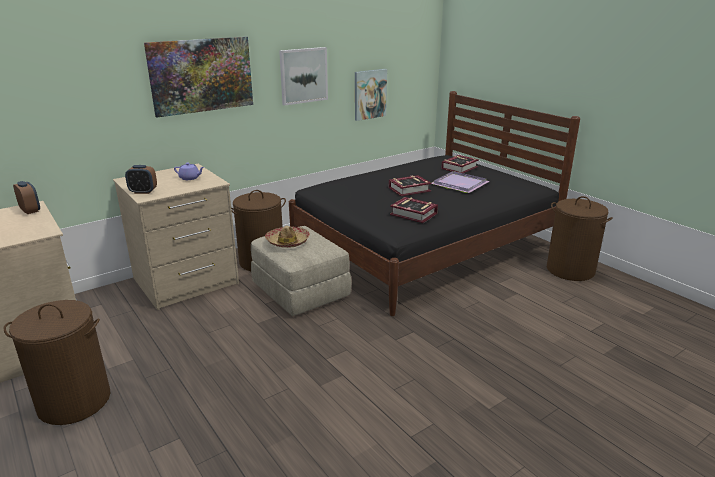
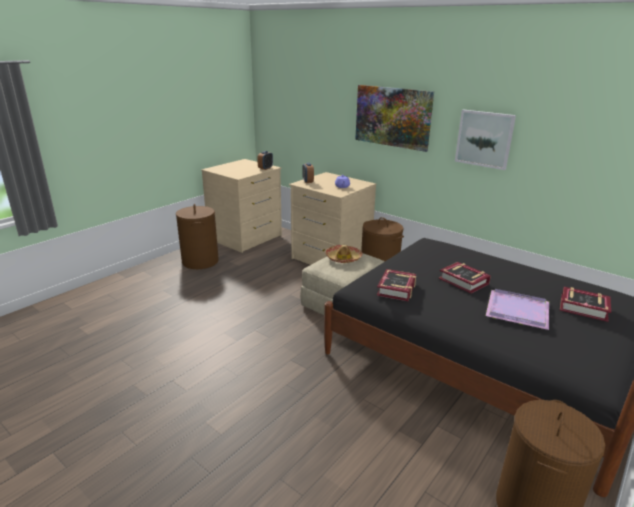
camera: 75 degrees right, 0 degrees up
picture [355,69,387,121] -> none

